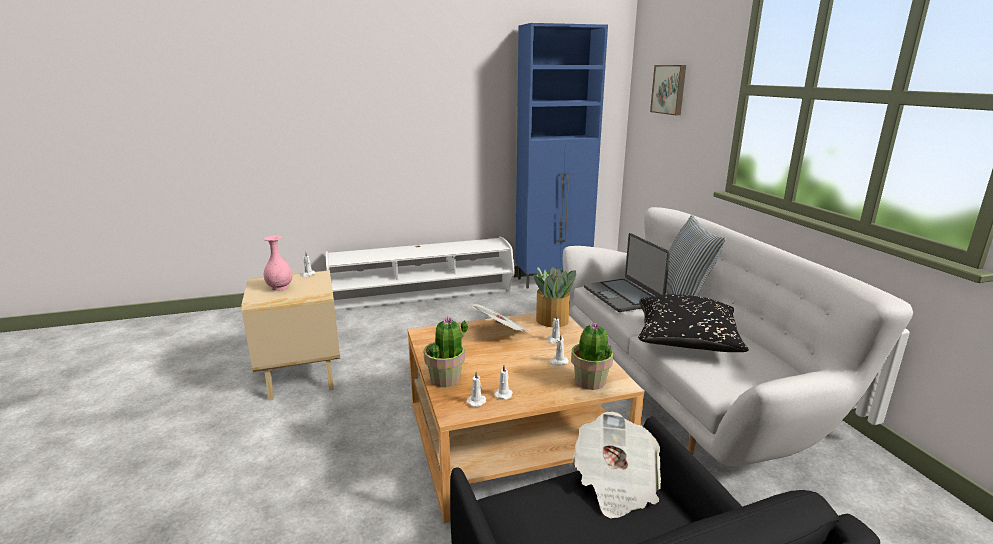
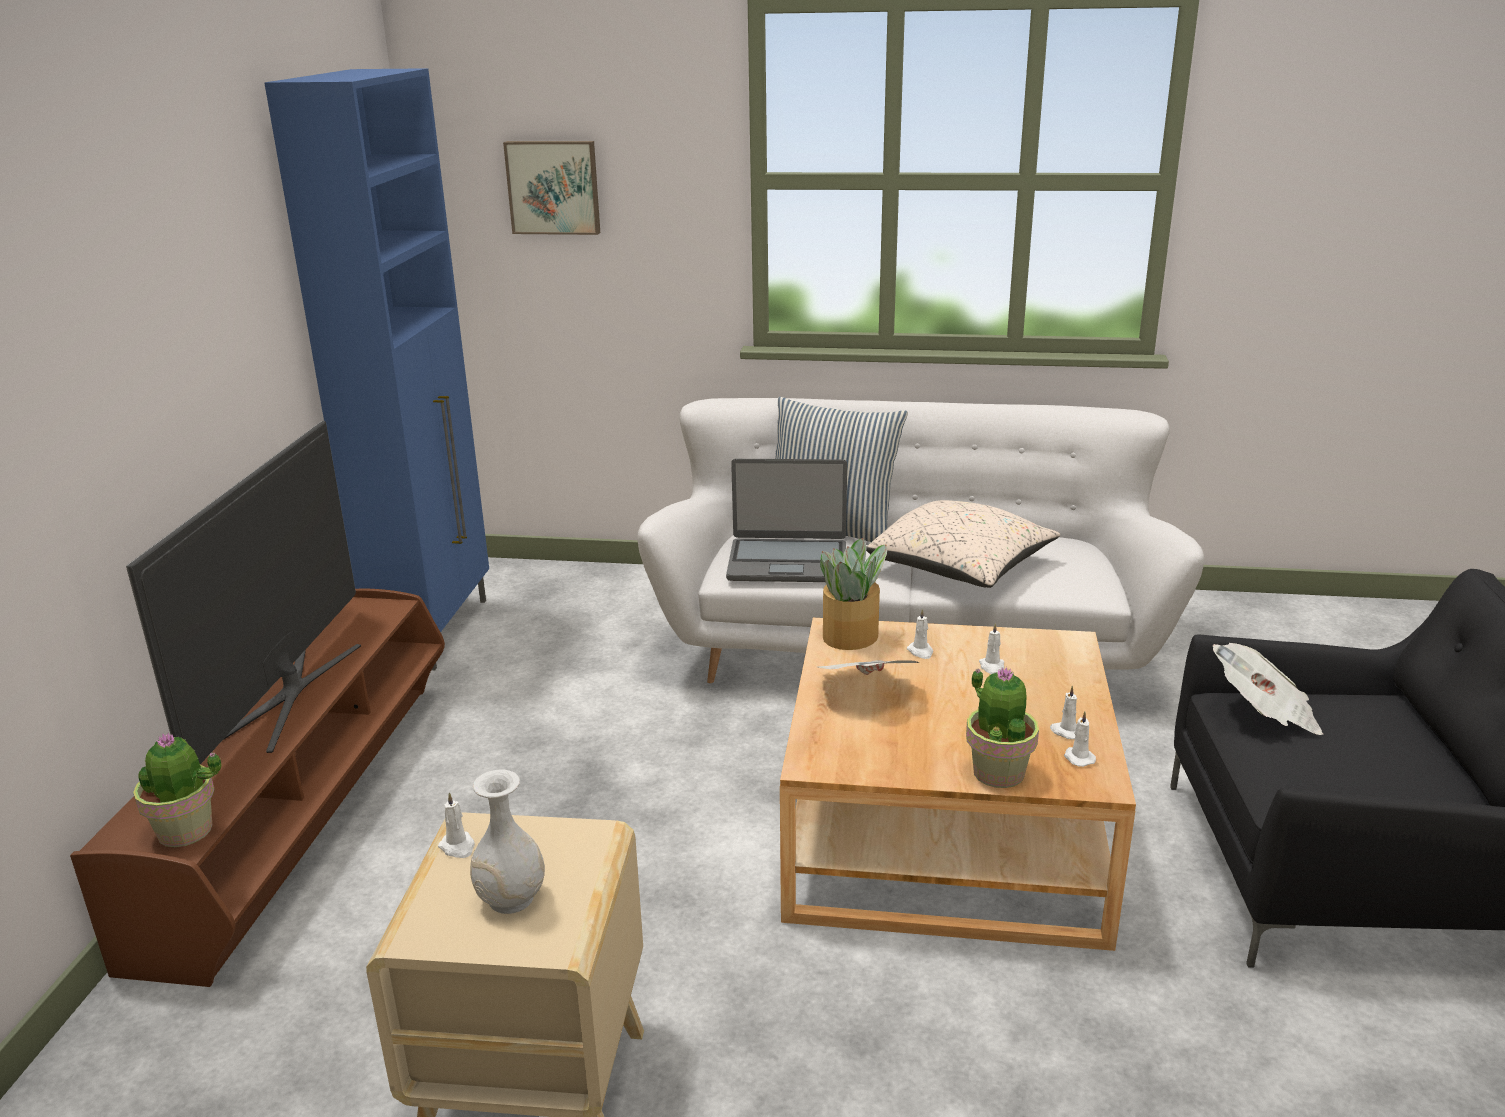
camera: 65 degrees left, 5 degrees up
pink vase [264,236,292,291] -> white vase [470,770,545,914]
white tv stand [326,237,515,310] -> brown tv stand [70,589,445,987]
potted plant [571,322,613,390] -> potted plant moved to [133,733,222,847]
black pillow [638,294,749,352] -> beige pillow [866,500,1060,588]
none -> television [126,420,361,764]

